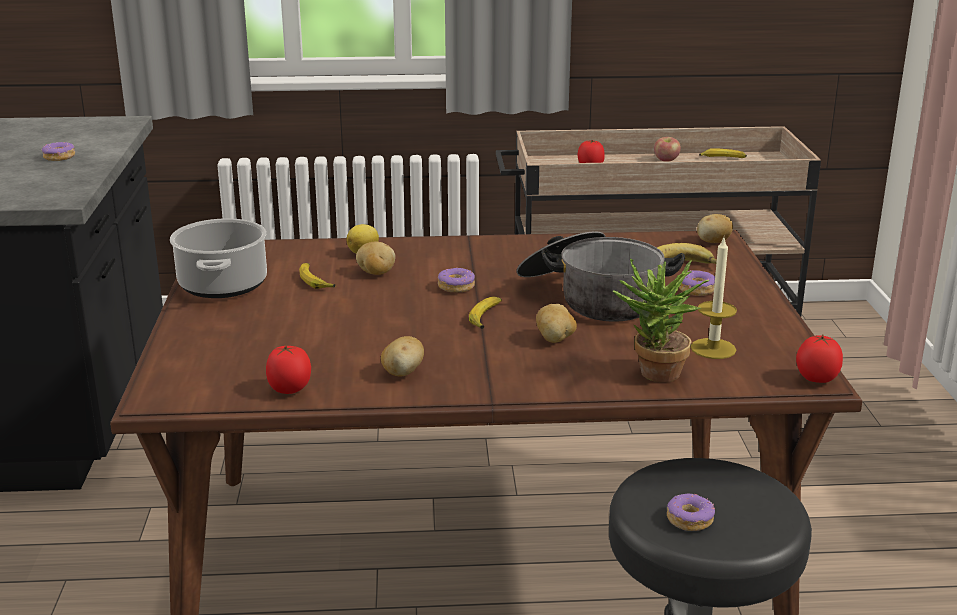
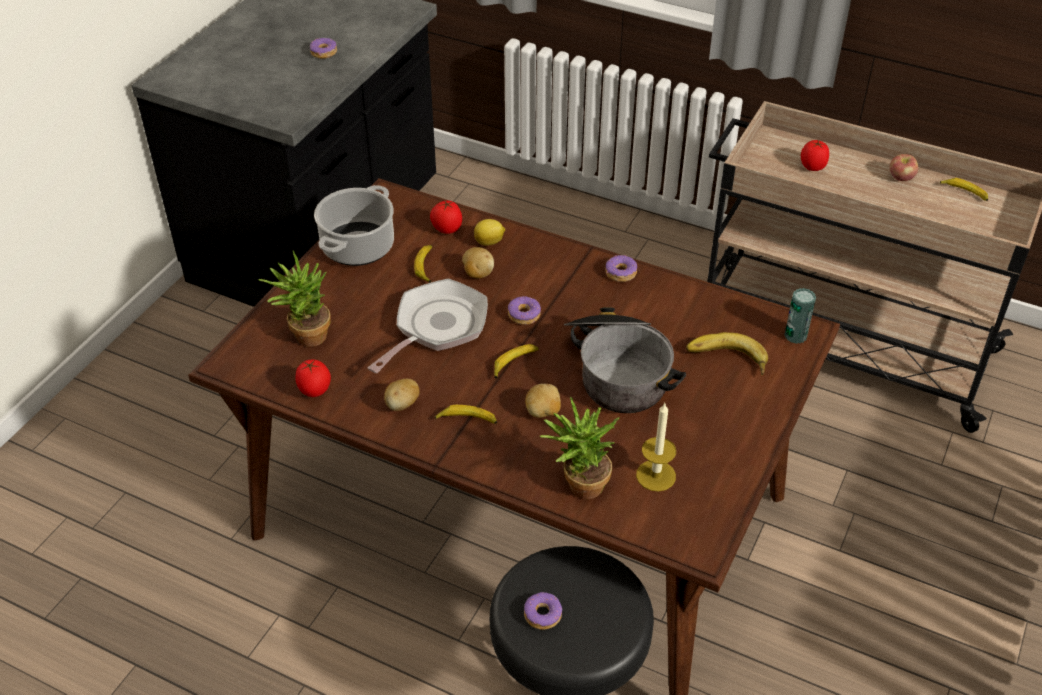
camera: 30 degrees right, 20 degrees up
donut [679,270,715,296] -> donut moved to [605,255,638,282]
potato [697,214,733,243] -> can [784,288,816,344]
tomato [796,334,843,383] -> tomato moved to [430,201,462,234]
none -> potted plant [258,250,331,347]
none -> frying pan [367,278,488,373]
none -> banana [435,405,497,424]

